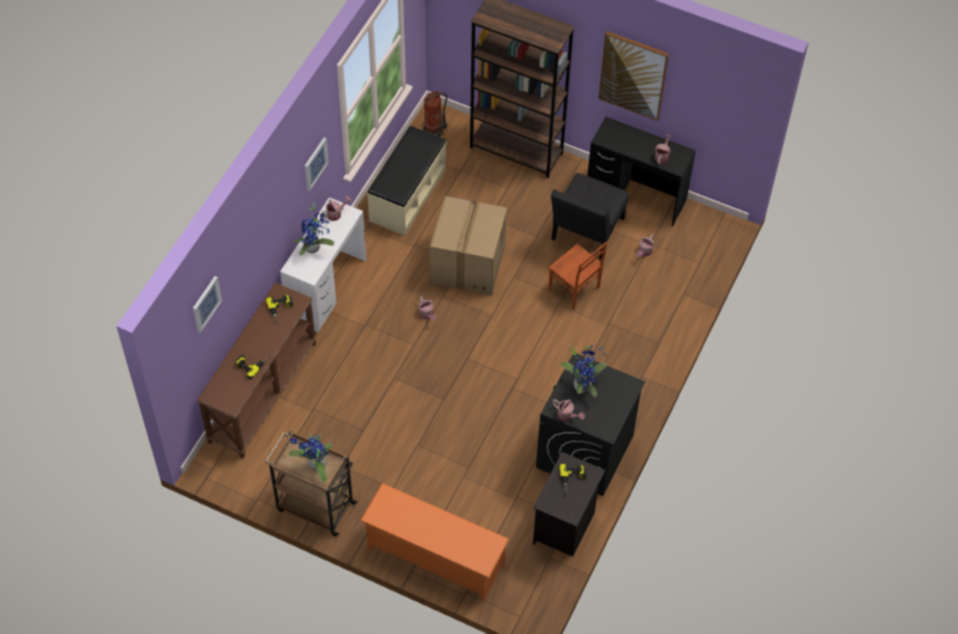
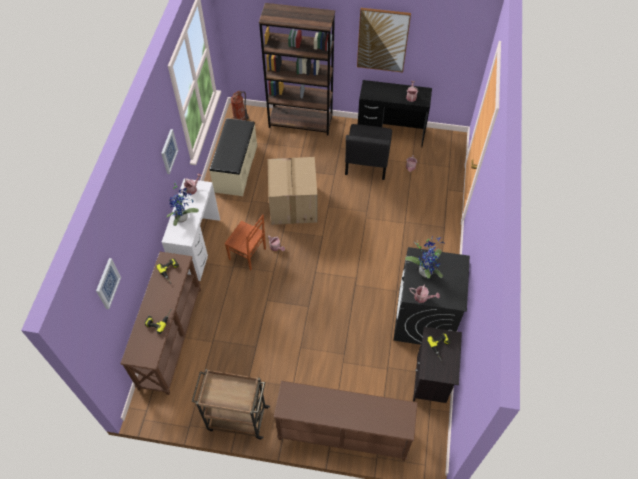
camera: 15 degrees left, 0 degrees up
potted plant [289,433,332,482] -> none
orange shoe rack [360,483,509,602] -> brown console table [274,381,418,461]
brown chair [549,242,607,310] -> brown chair moved to [224,214,266,270]

